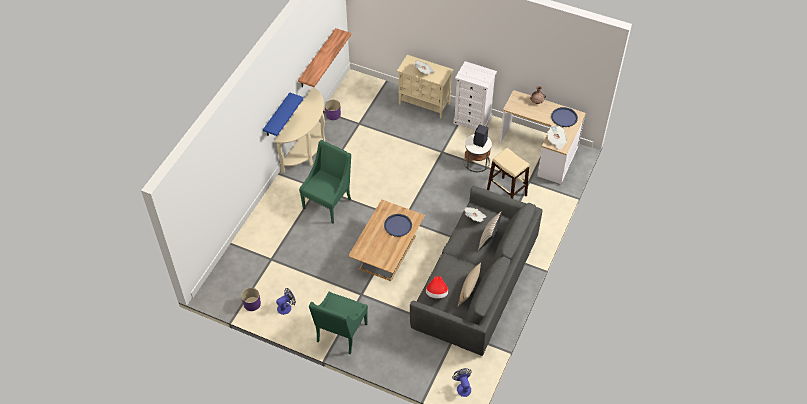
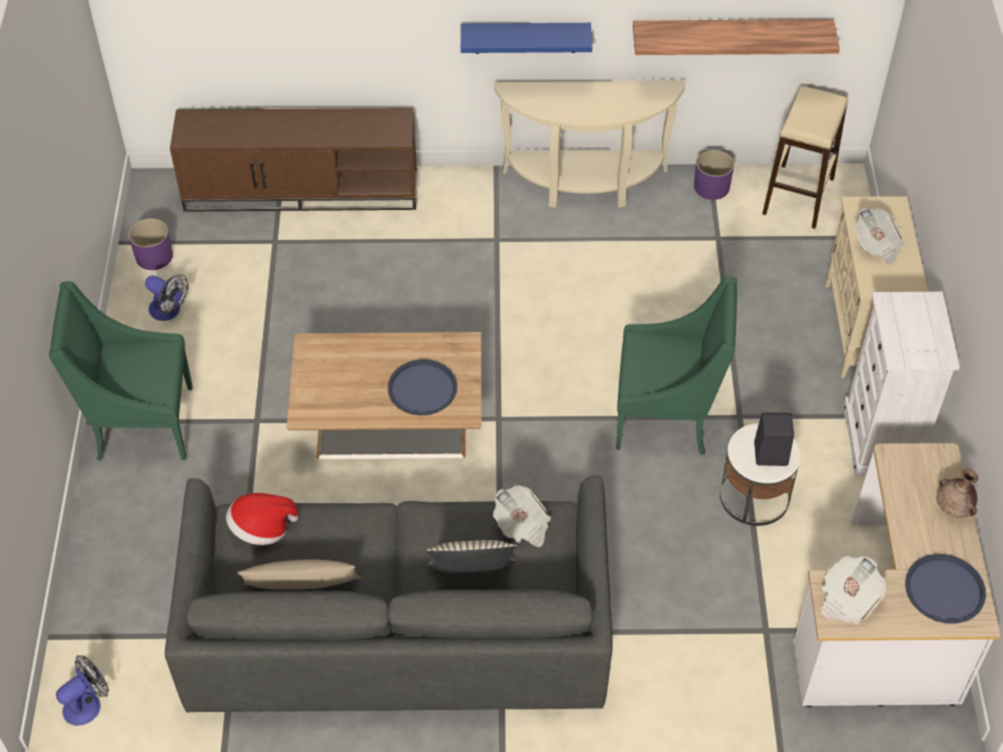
camera: 65 degrees right, 0 degrees up
green armchair [299,140,351,224] -> green armchair moved to [616,276,737,455]
beige stool [487,148,530,199] -> beige stool moved to [762,86,848,229]
none -> brown tv stand [170,108,417,212]

